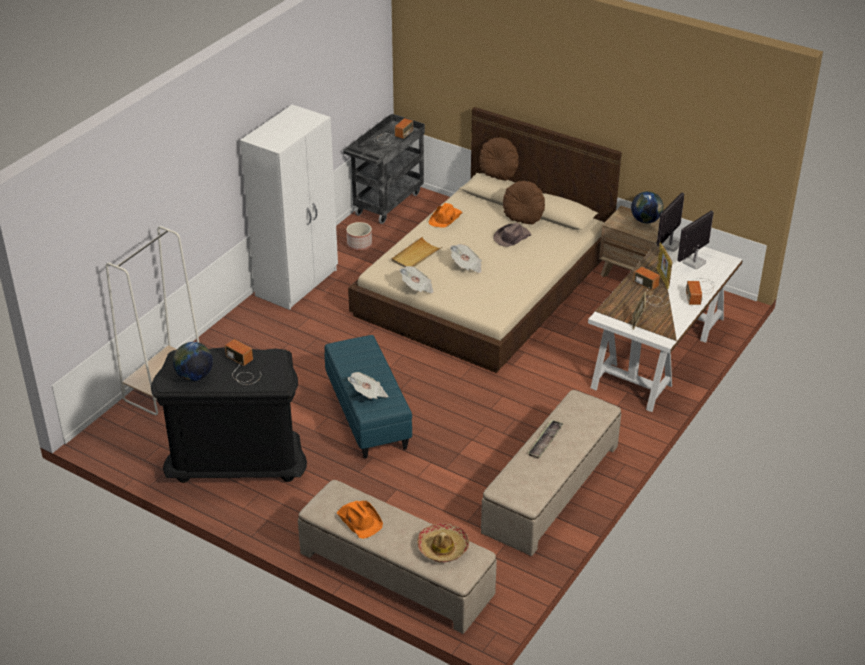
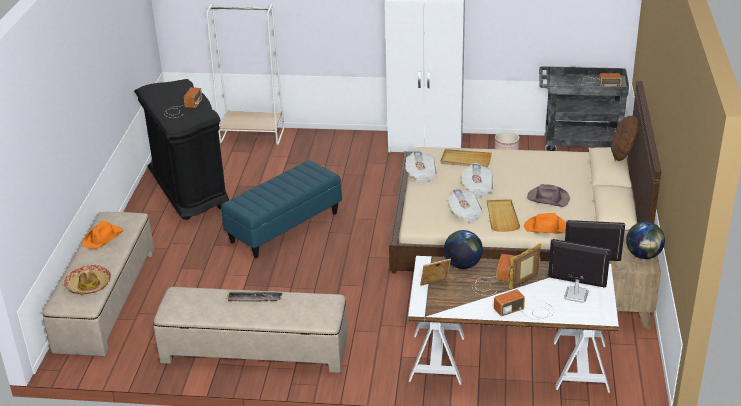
camera: 65 degrees right, 5 degrees down
globe [173,342,213,381] -> globe moved to [444,230,483,269]
newspaper [348,372,388,399] -> newspaper moved to [448,188,484,224]
orange hat [429,203,463,228] -> orange hat moved to [524,213,566,234]
brown pillow [503,181,545,225] -> none
none -> beige tray [487,199,520,232]

